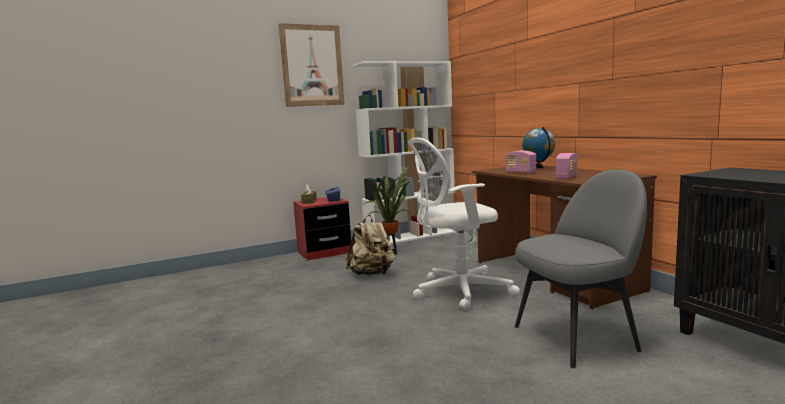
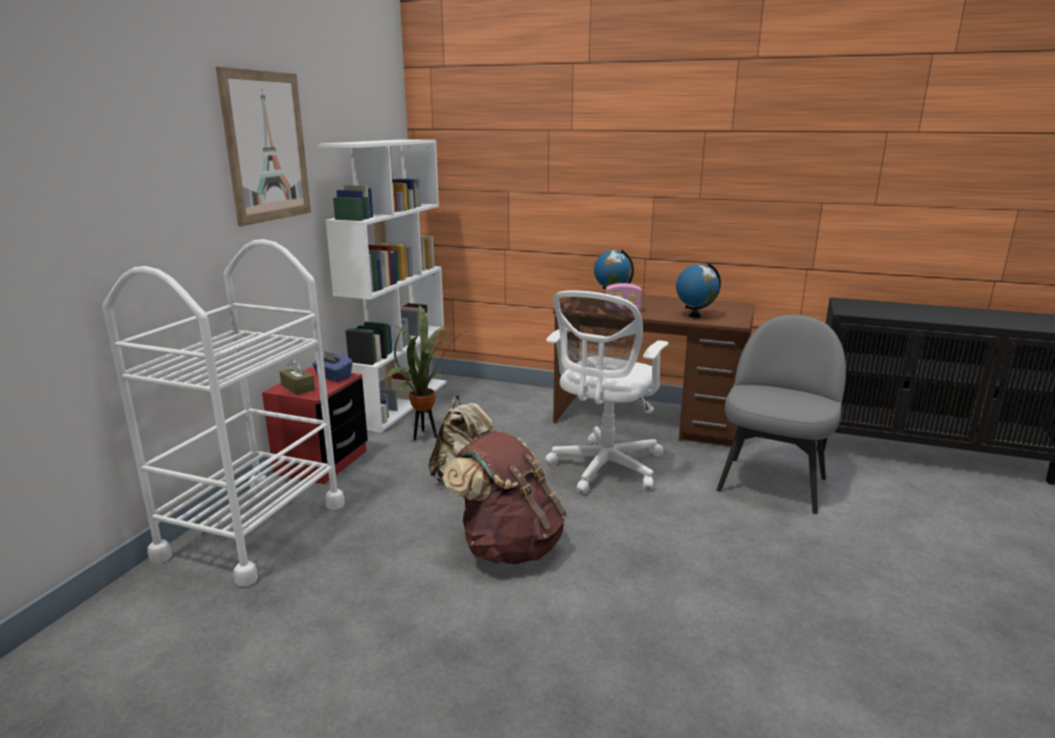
camera: 45 degrees left, 10 degrees up
radio [555,153,578,179] -> globe [676,263,721,318]
none -> white cart [102,239,345,587]
none -> brown backpack [443,431,567,564]

